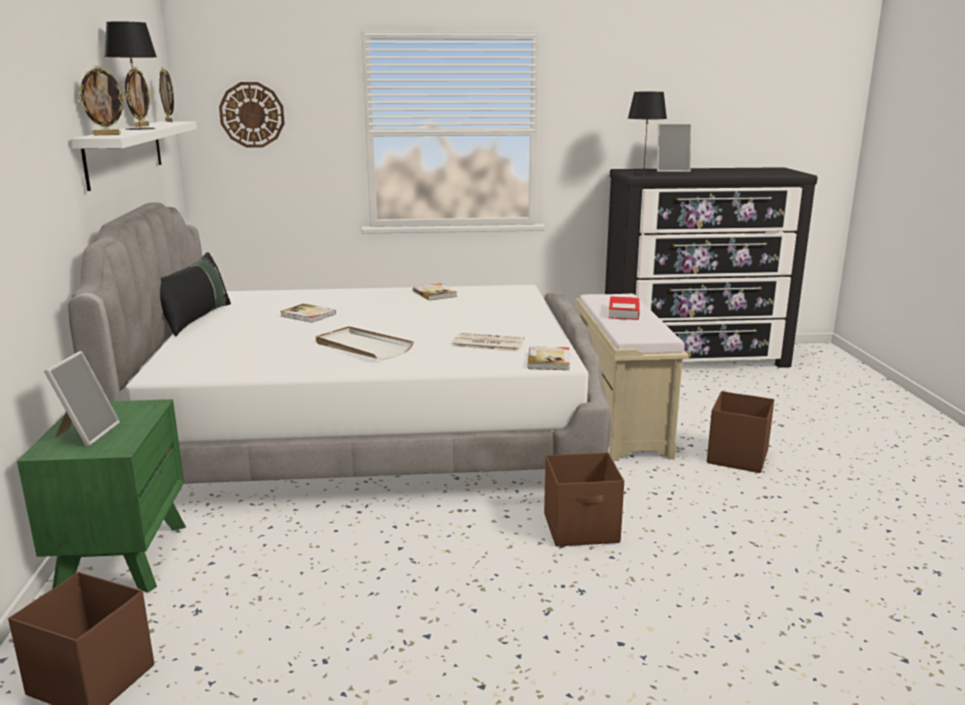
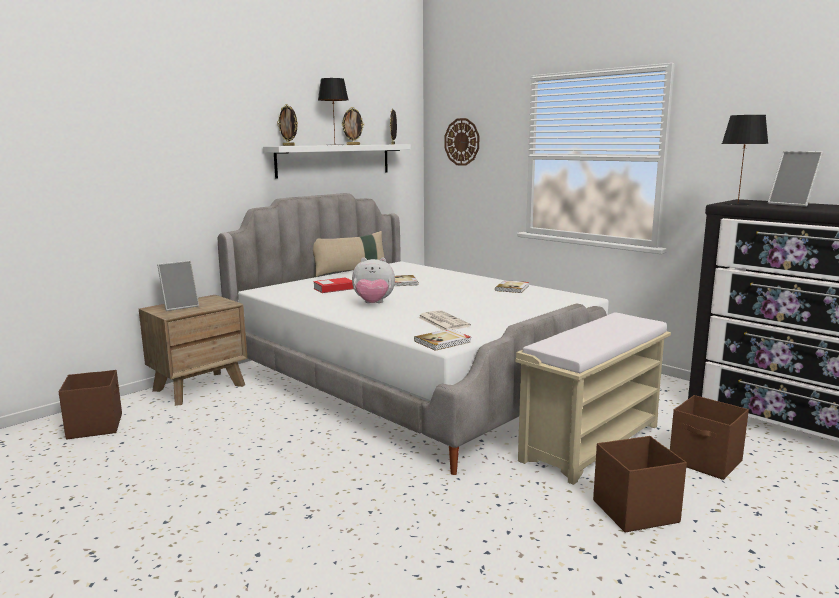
camera: 50 degrees right, 5 degrees down
green nightstand [17,399,186,593] -> brown nightstand [139,295,247,406]
black pillow [160,252,231,336] -> beige pillow [313,231,384,277]
white tray [316,326,414,360] -> plush toy [352,257,395,303]
brown storage box [544,452,624,546] -> brown storage box moved to [670,395,749,480]
book [608,296,640,320] -> book moved to [313,277,354,293]

